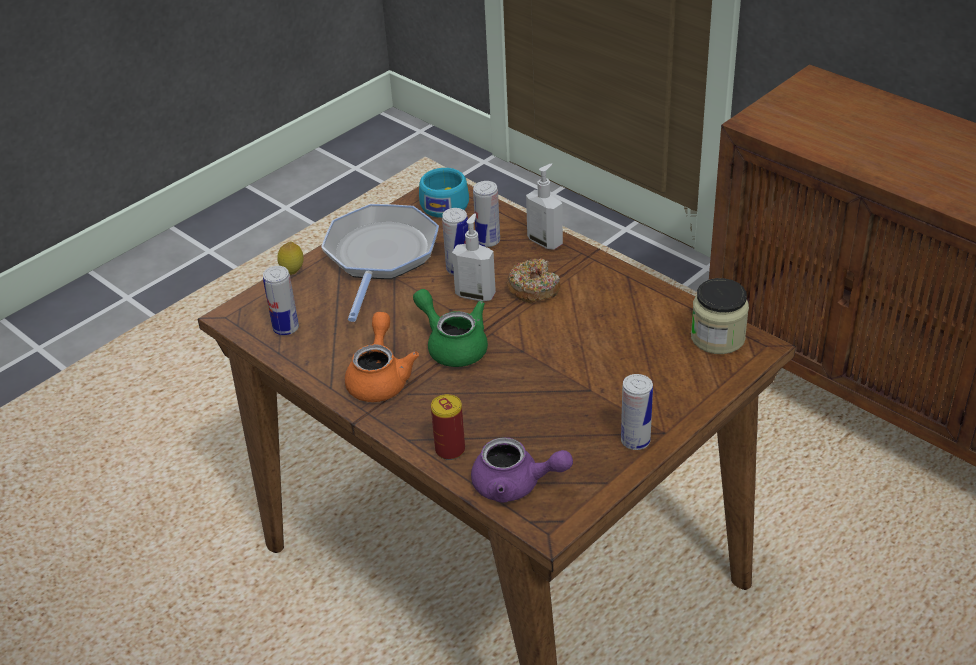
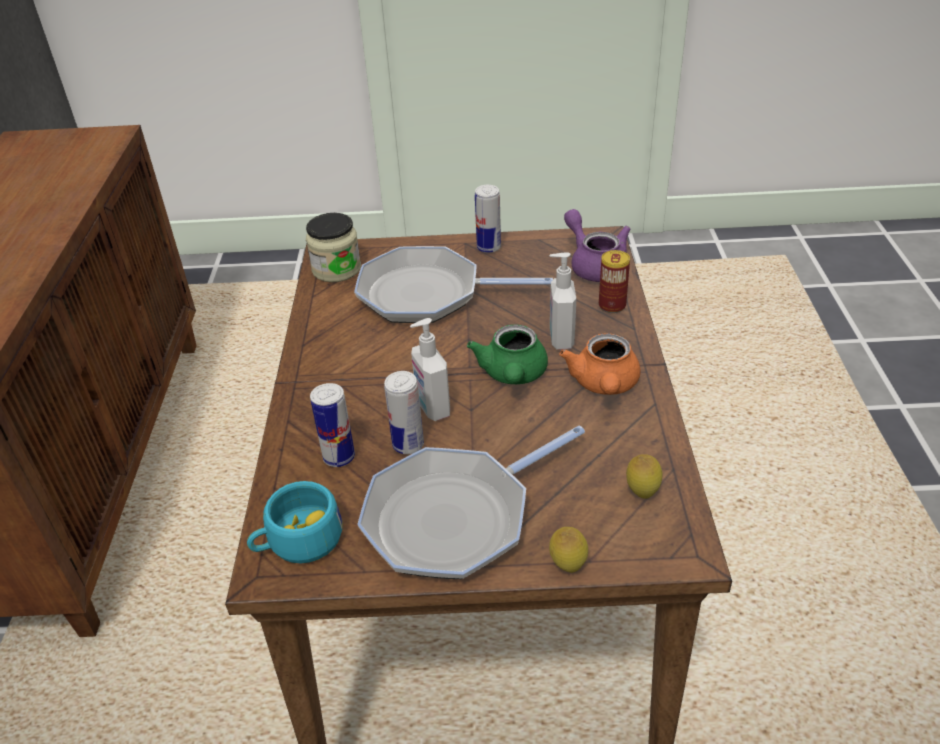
camera: 135 degrees left, 0 degrees up
can [263,266,299,335] -> lemon [626,454,662,499]
orange teapot [345,312,419,402] -> orange teapot turned 45 degrees counterclockwise [559,333,640,395]
donut [506,259,560,303] -> none
soap dispenser [526,163,563,250] -> soap dispenser moved to [549,252,576,349]
none -> frying pan [354,246,553,323]

